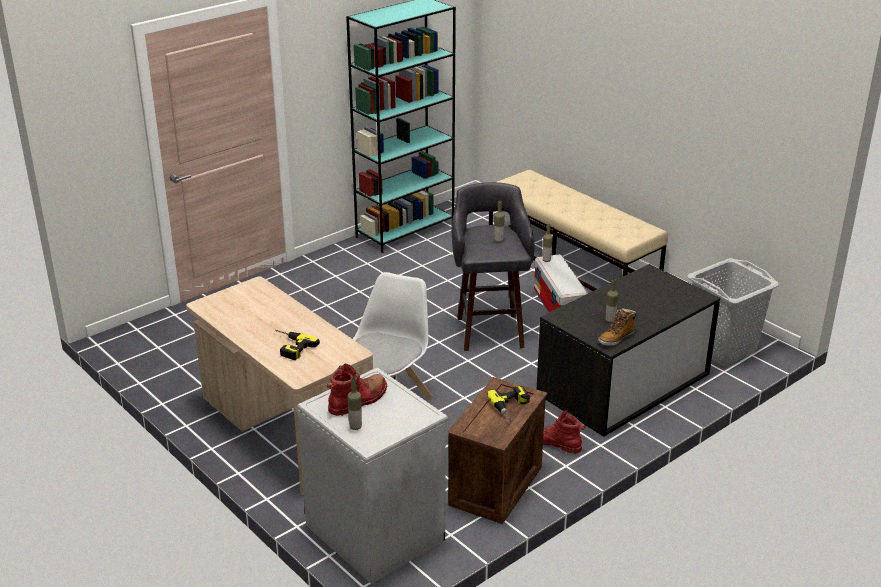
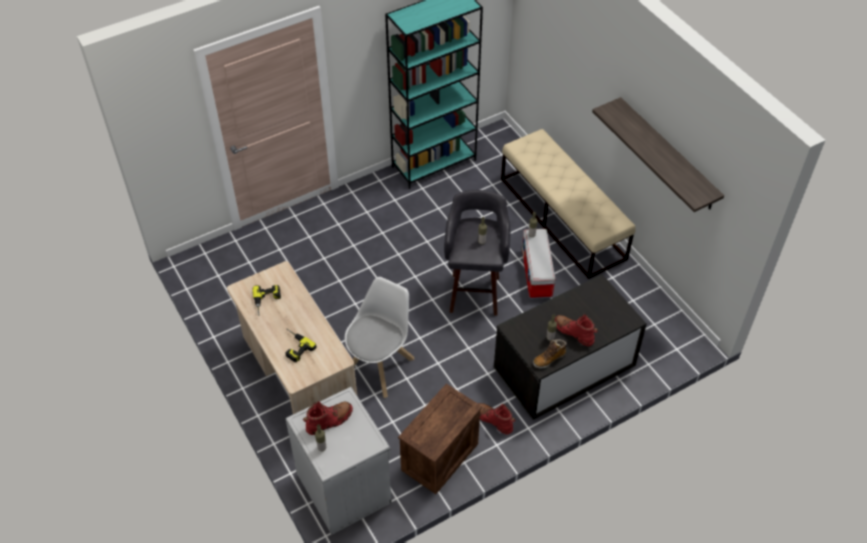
camera: 10 degrees right, 20 degrees up
power drill [487,386,530,422] -> power drill moved to [252,285,281,316]
grey laundry basket [687,258,780,366] -> none
none -> red boot [555,314,598,346]
none -> shelf [592,97,724,212]

